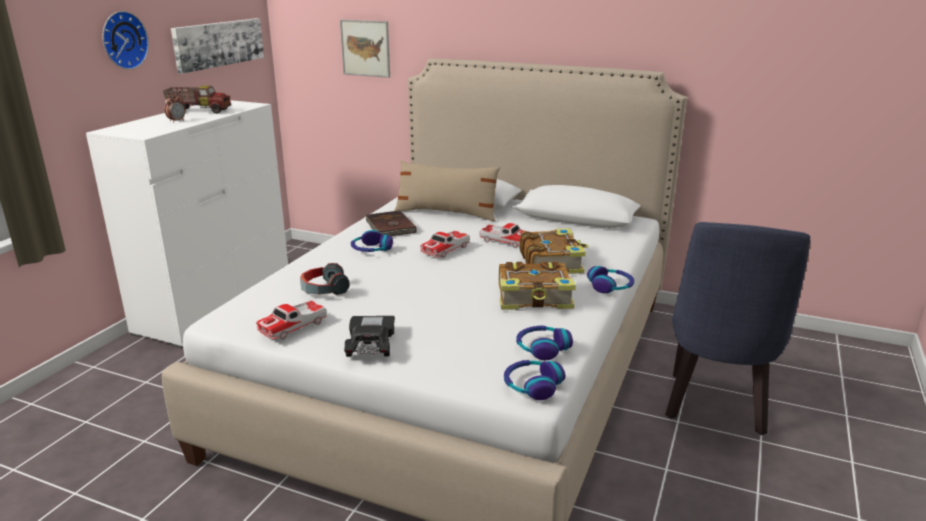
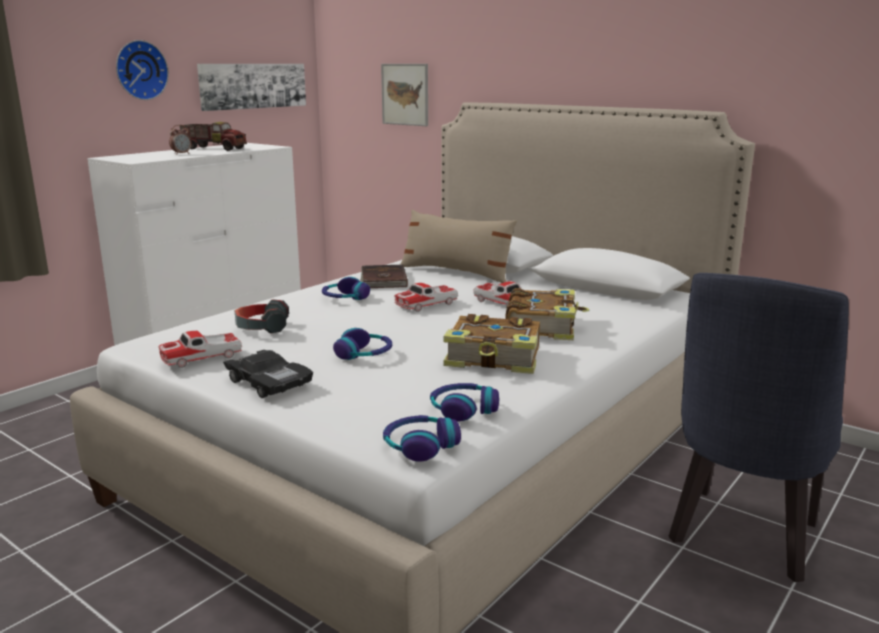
camera: 15 degrees right, 5 degrees down
black toy car [344,316,395,357] -> black toy car turned 120 degrees clockwise [223,350,313,398]
headphones [587,266,634,293] -> headphones moved to [333,328,392,360]

